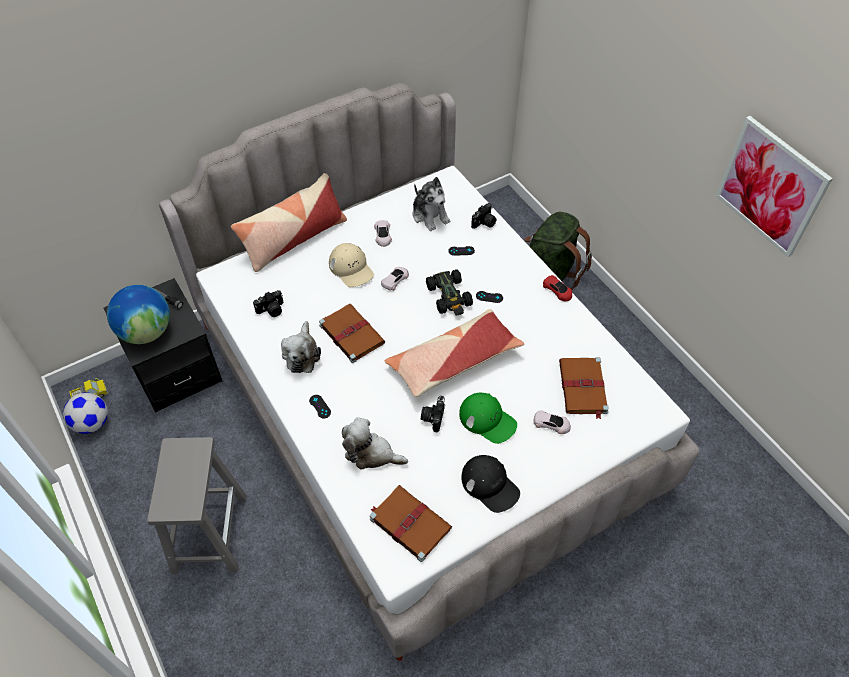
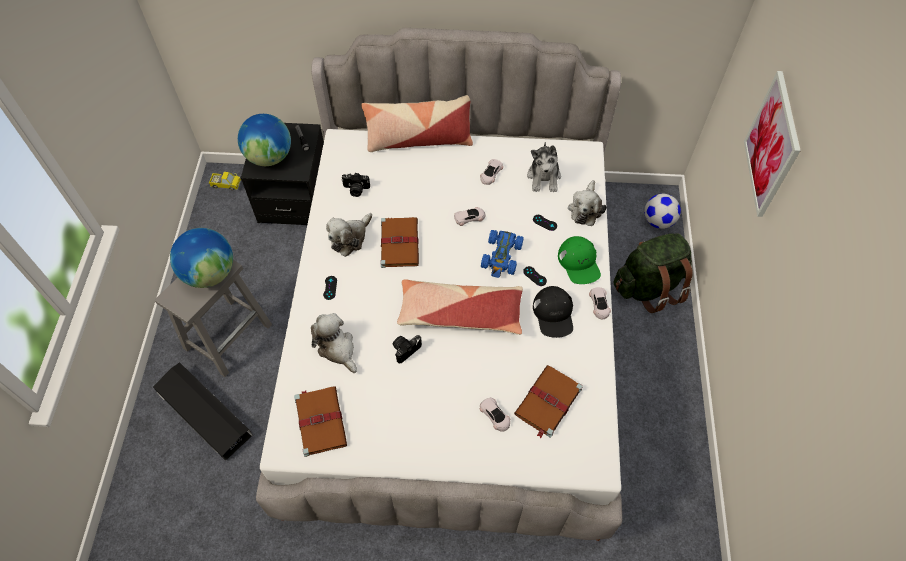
camera: 35 degrees right, 5 degrees up
football [63,392,108,434] -> football moved to [644,194,681,229]
beige cap [329,243,374,287] -> none
black toy car [426,269,473,315] -> blue toy car [481,230,524,278]
green cap [459,393,517,444] -> green cap moved to [558,236,601,284]
black cap [461,455,520,513] -> black cap moved to [533,286,573,338]
camera [471,203,497,229] -> plush toy [568,180,606,226]
red toy car [543,275,572,301] -> white toy car [589,287,611,319]
picture [716,116,833,257] -> picture moved to [744,71,801,217]
none -> black storage box [153,362,253,461]
none -> globe [170,228,233,288]

